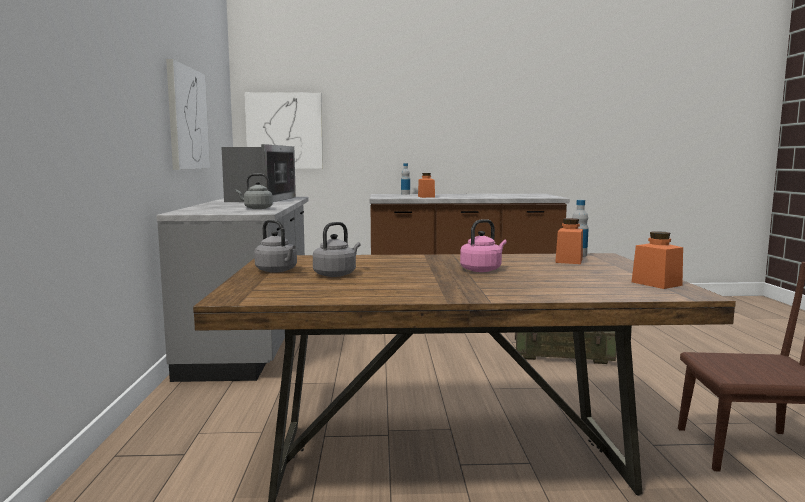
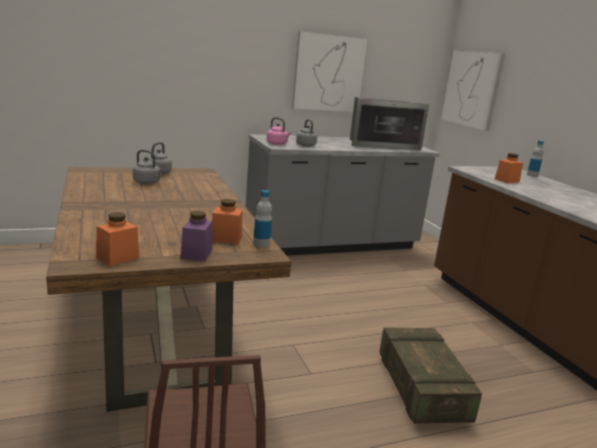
camera: 70 degrees right, 10 degrees up
pink kettle [460,219,507,272] -> pink kettle moved to [267,117,291,145]
none -> purple jar [181,211,212,261]

